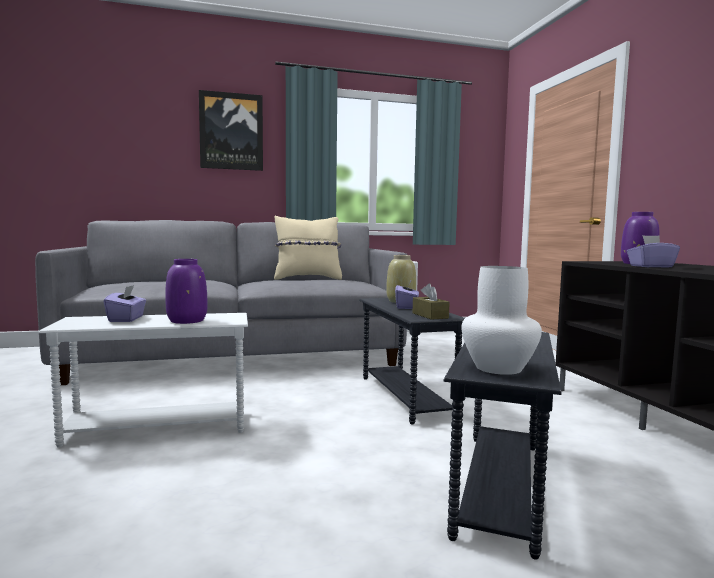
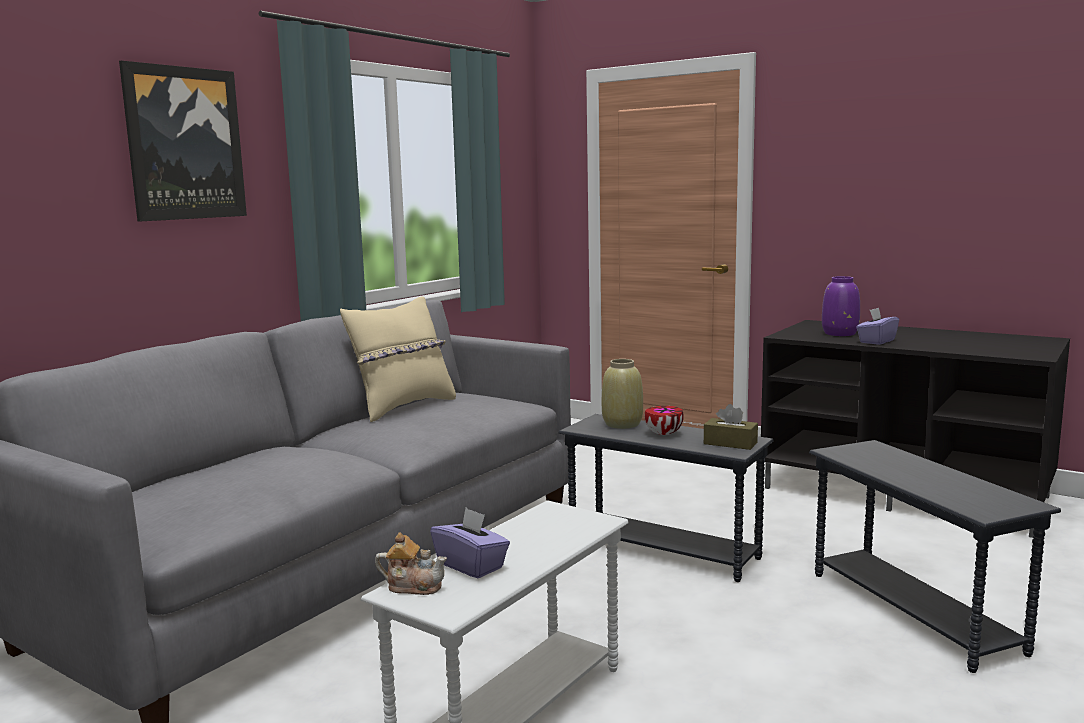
camera: 40 degrees left, 5 degrees up
purple vase [165,259,207,324] -> none
purple tissue box [395,279,419,309] -> bowl [645,406,684,435]
white vase [462,266,542,375] -> none
none -> teapot [375,532,447,595]

